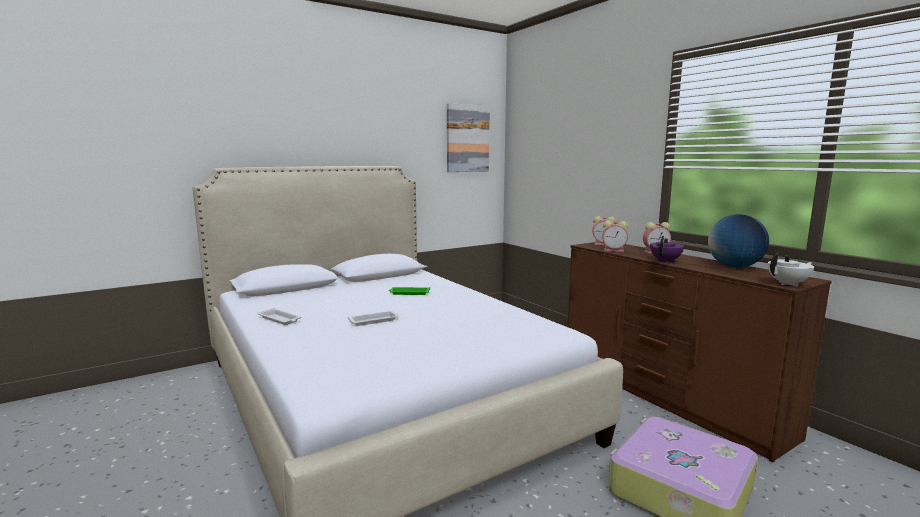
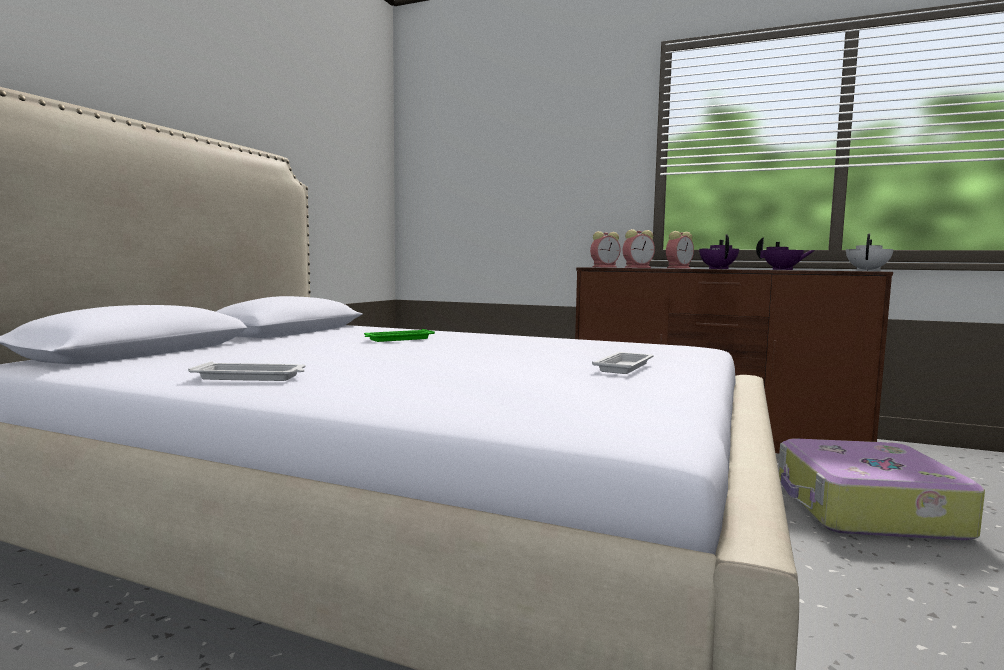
camera: 35 degrees left, 5 degrees down
white tray [348,311,399,326] -> white tray moved to [592,352,654,374]
picture [447,103,490,172] -> none
globe [708,214,769,268] -> purple teapot [756,237,815,270]

